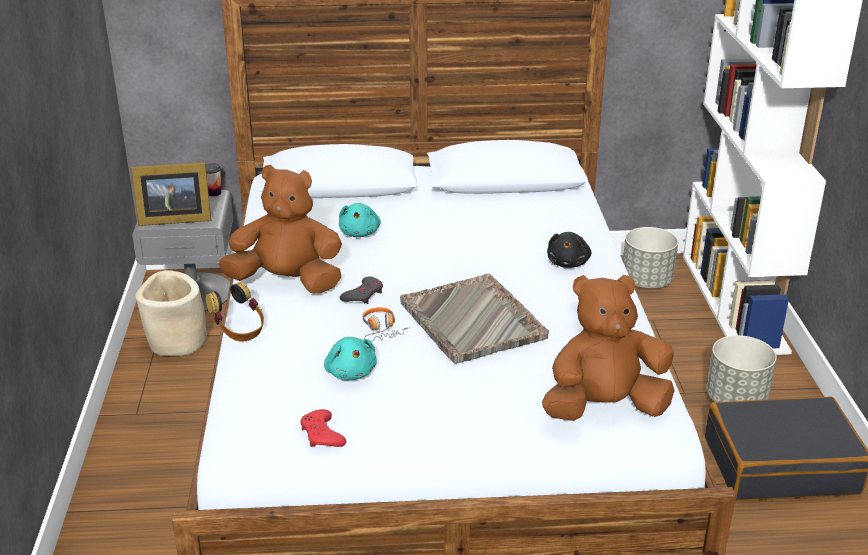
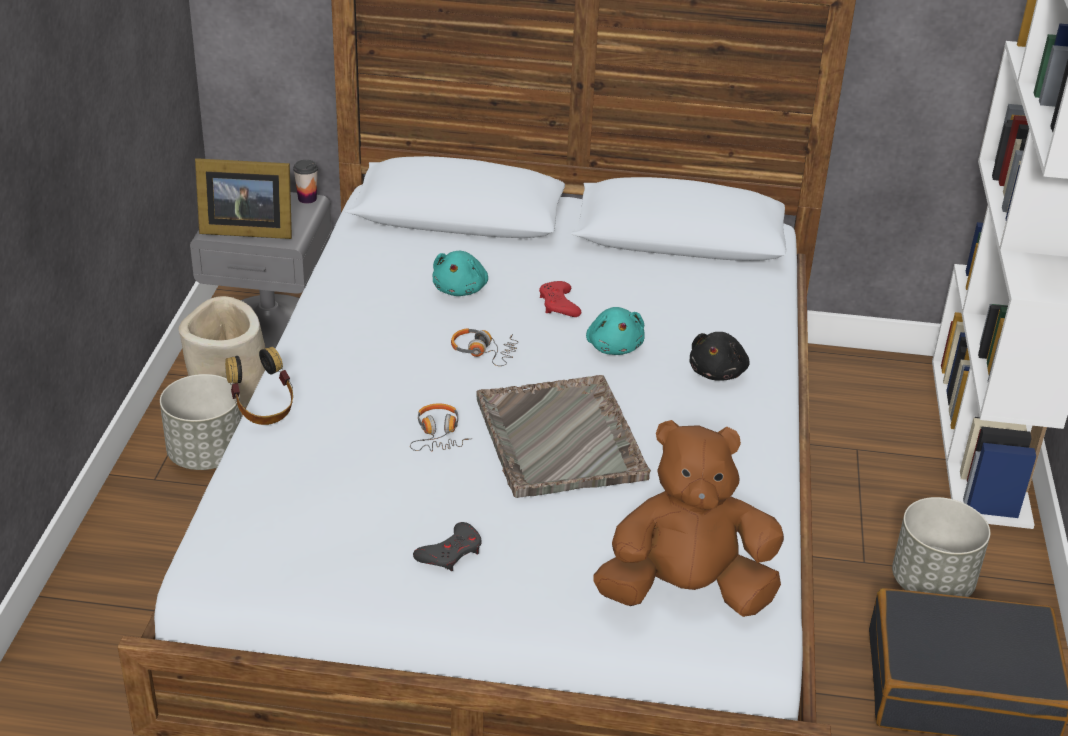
camera: 10 degrees right, 5 degrees up
brown plush toy [218,165,342,294] -> none
red game controller [300,409,346,447] -> red game controller moved to [539,281,581,317]
turquoise plush toy [324,337,377,380] -> turquoise plush toy moved to [586,307,645,355]
grey game controller [340,277,383,304] -> grey game controller moved to [413,522,482,571]
grey planter [623,227,678,288] -> grey planter moved to [160,374,242,470]
none -> headphones [451,328,518,366]

